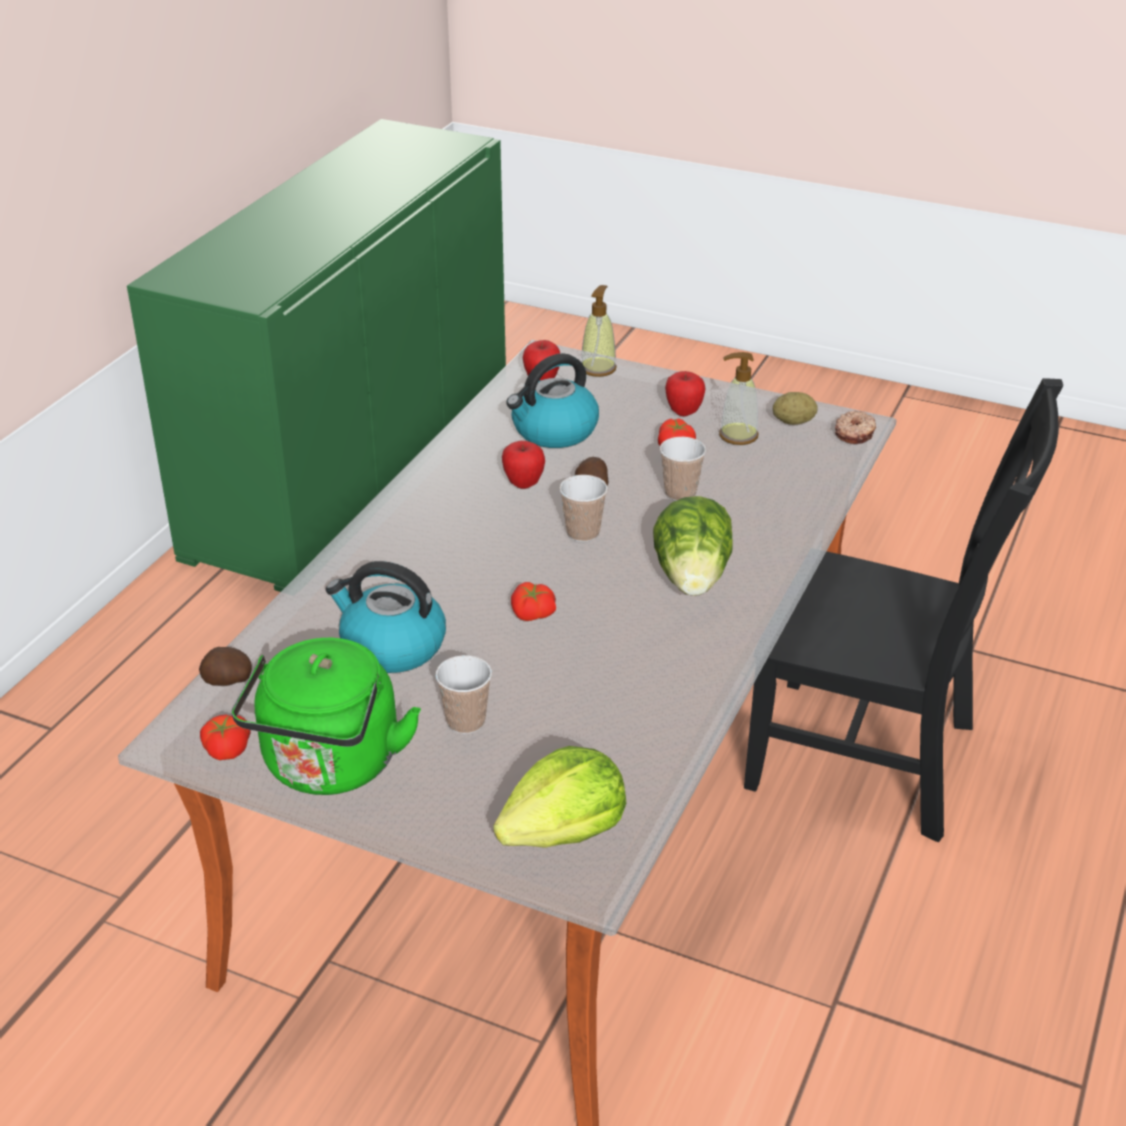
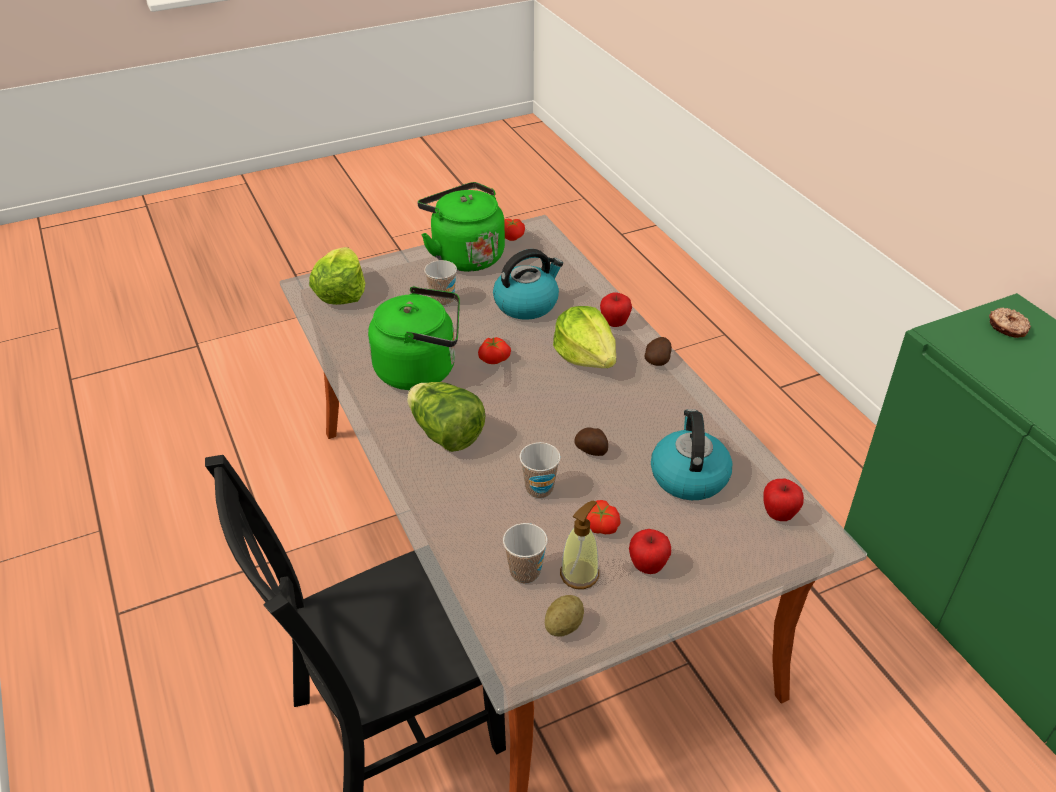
camera: 130 degrees right, 5 degrees up
potato [199,647,252,686] -> potato moved to [645,337,672,366]
apple [502,441,545,489] -> apple moved to [600,292,632,327]
cup [560,475,608,542] -> cup moved to [503,523,547,584]
soap dispenser [581,285,617,377] -> none
donut [835,411,876,444] -> donut moved to [989,308,1031,338]
none -> green kettle [368,287,460,390]
none -> lettuce [553,306,616,368]

